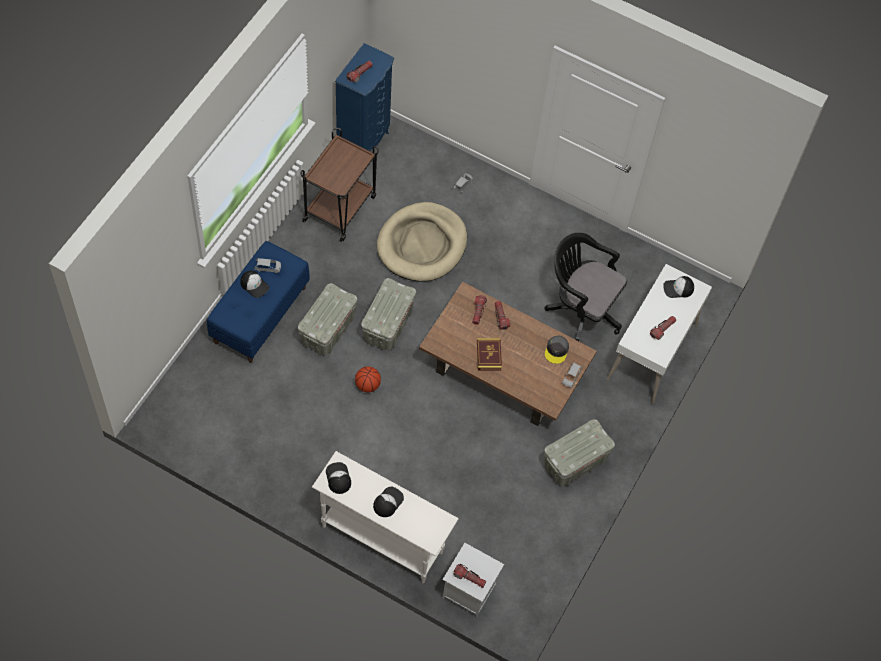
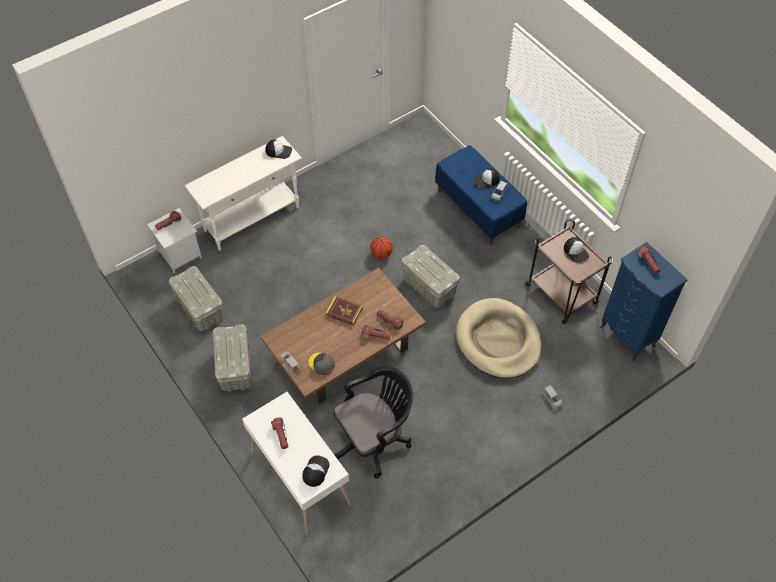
camera: 120 degrees right, 5 degrees down
grey storage box [298,283,357,356] -> grey storage box moved to [169,266,223,331]
cap [373,487,404,517] -> cap moved to [564,237,589,263]

